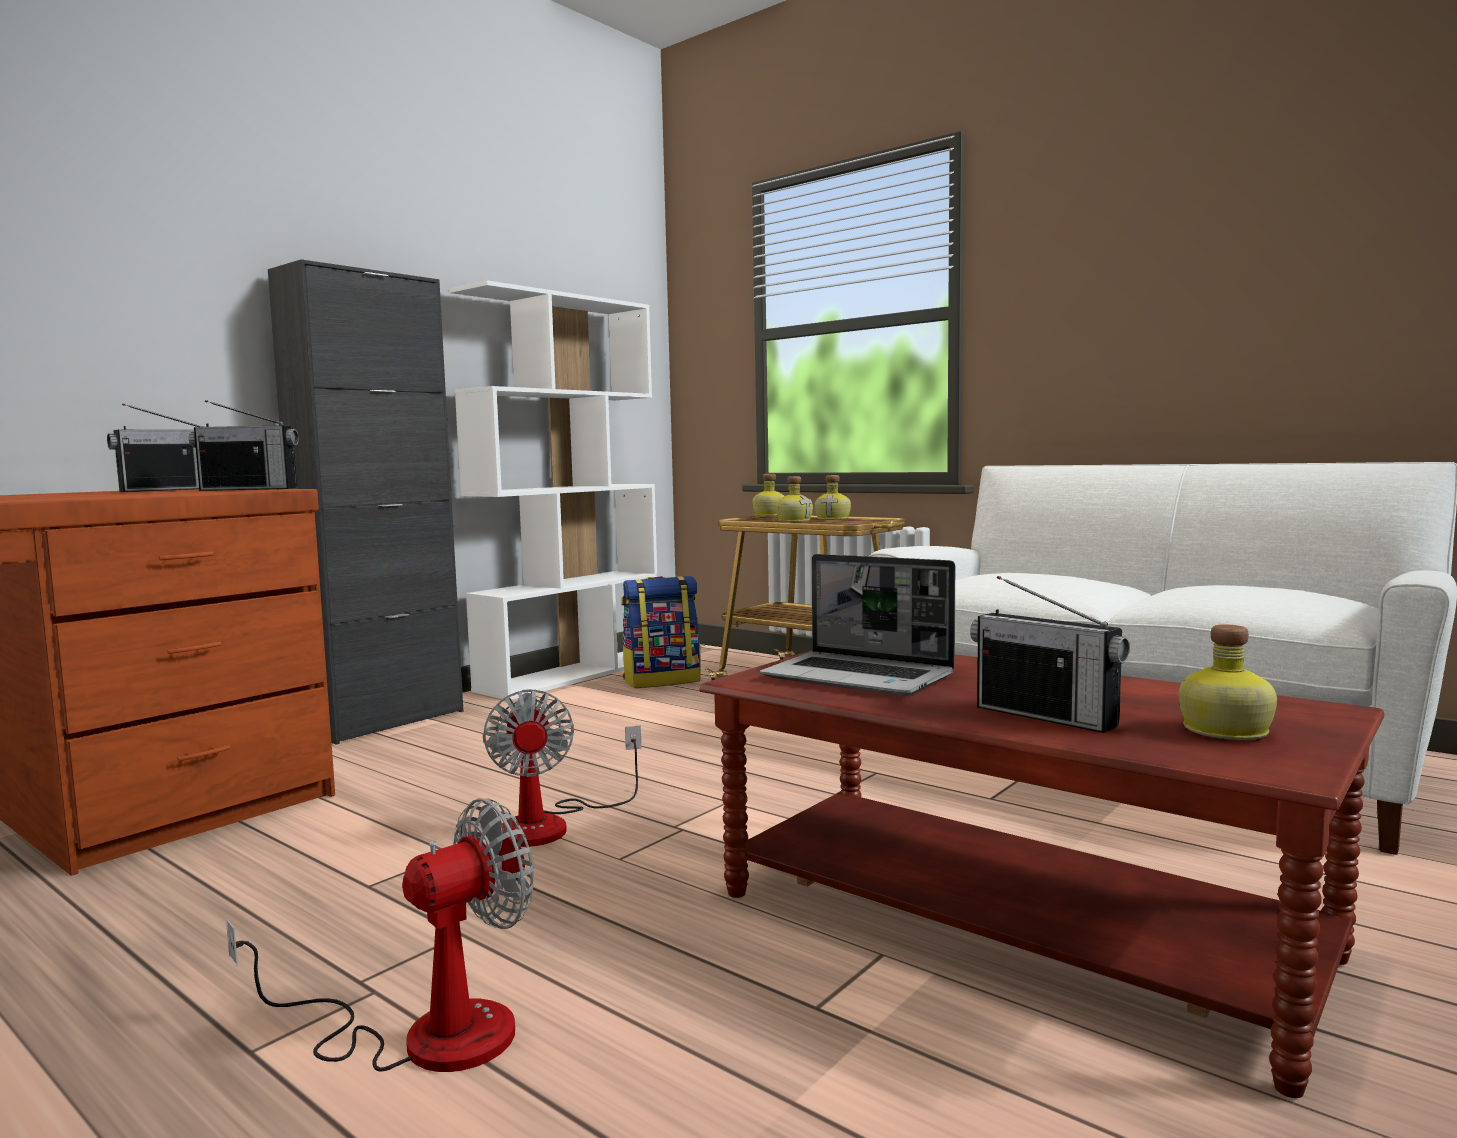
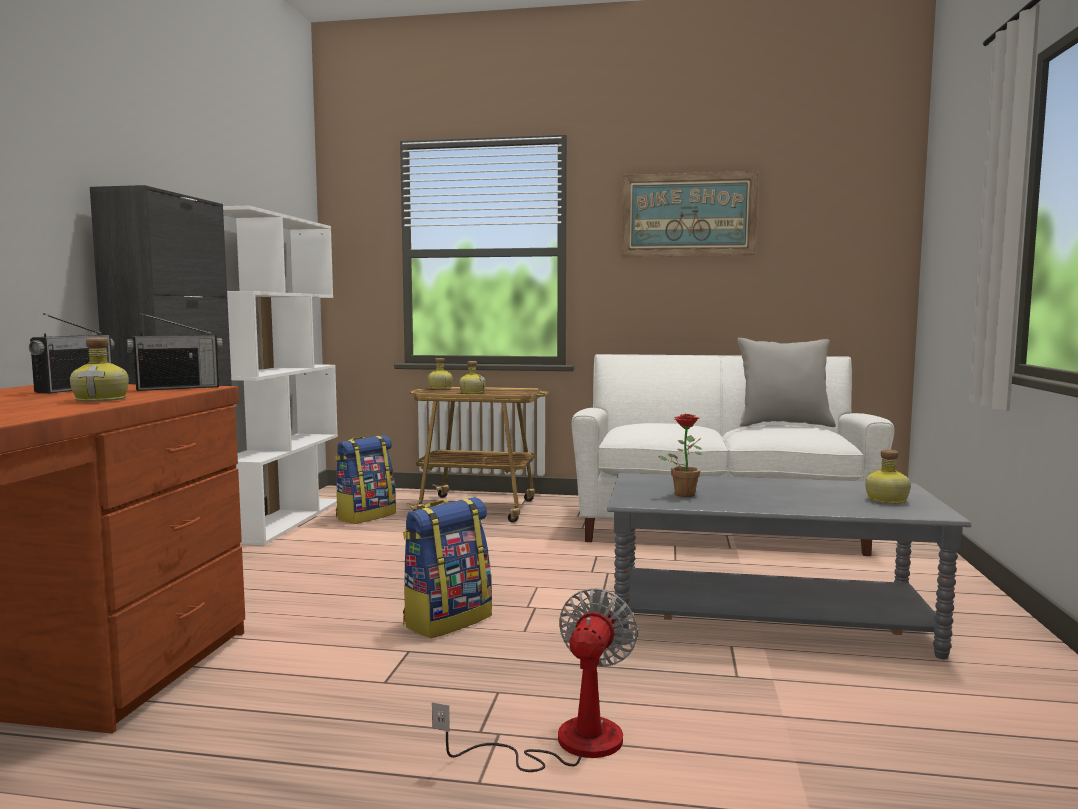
camera: 30 degrees left, 0 degrees up
fan [483,689,641,847] -> backpack [403,497,492,638]
brown coffee table [699,650,1384,1098] -> grey coffee table [607,473,971,659]
laptop [760,554,955,696] -> potted plant [658,414,703,497]
bottle [815,475,851,520] -> bottle moved to [70,338,129,402]
radio [970,576,1130,733] -> none
none -> picture [622,171,759,257]
none -> grey pillow [738,338,836,427]

